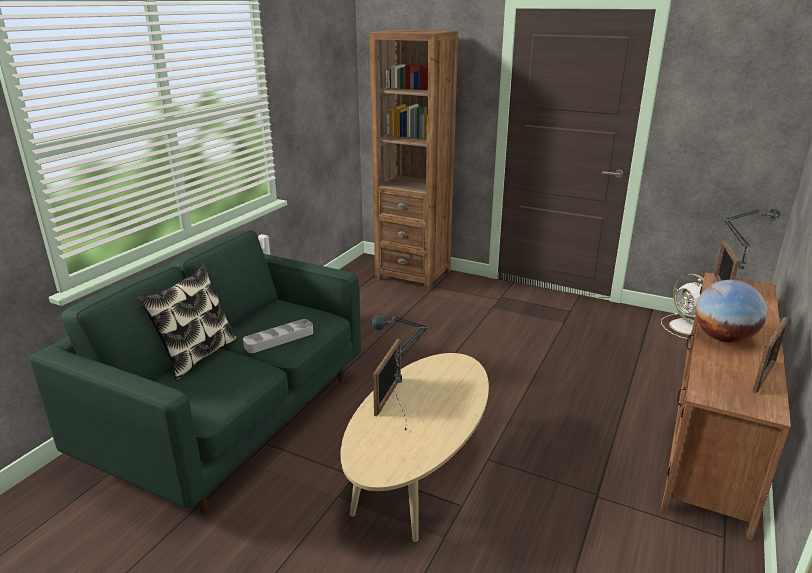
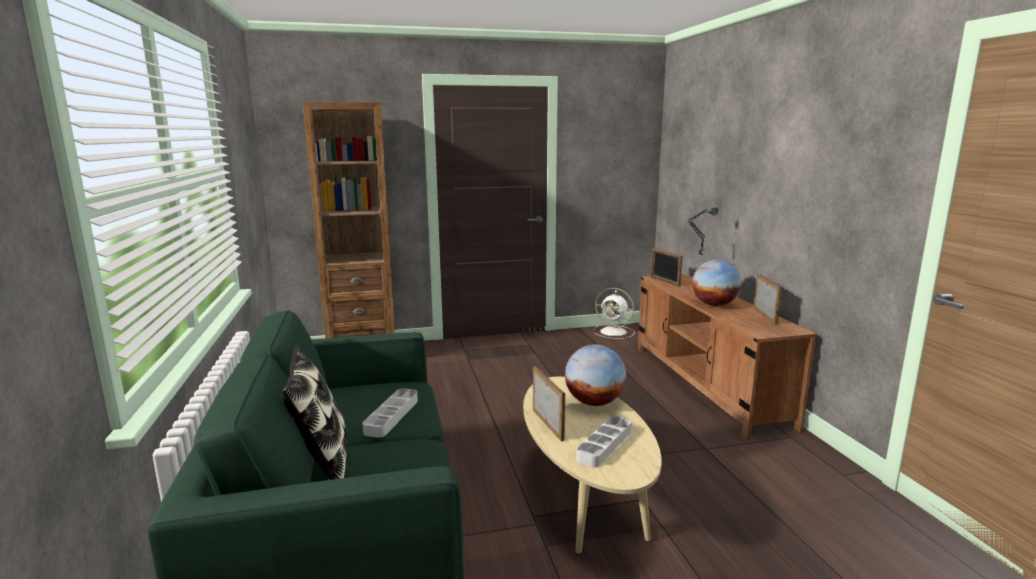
camera: 40 degrees left, 10 degrees down
table lamp [371,316,428,430] -> grey tray [576,416,632,467]
none -> globe [565,344,626,406]

